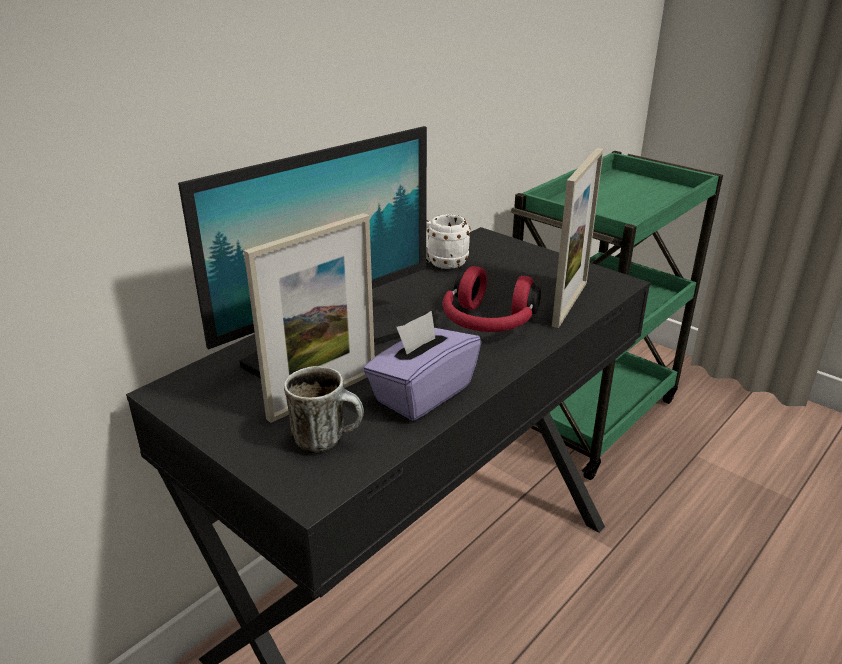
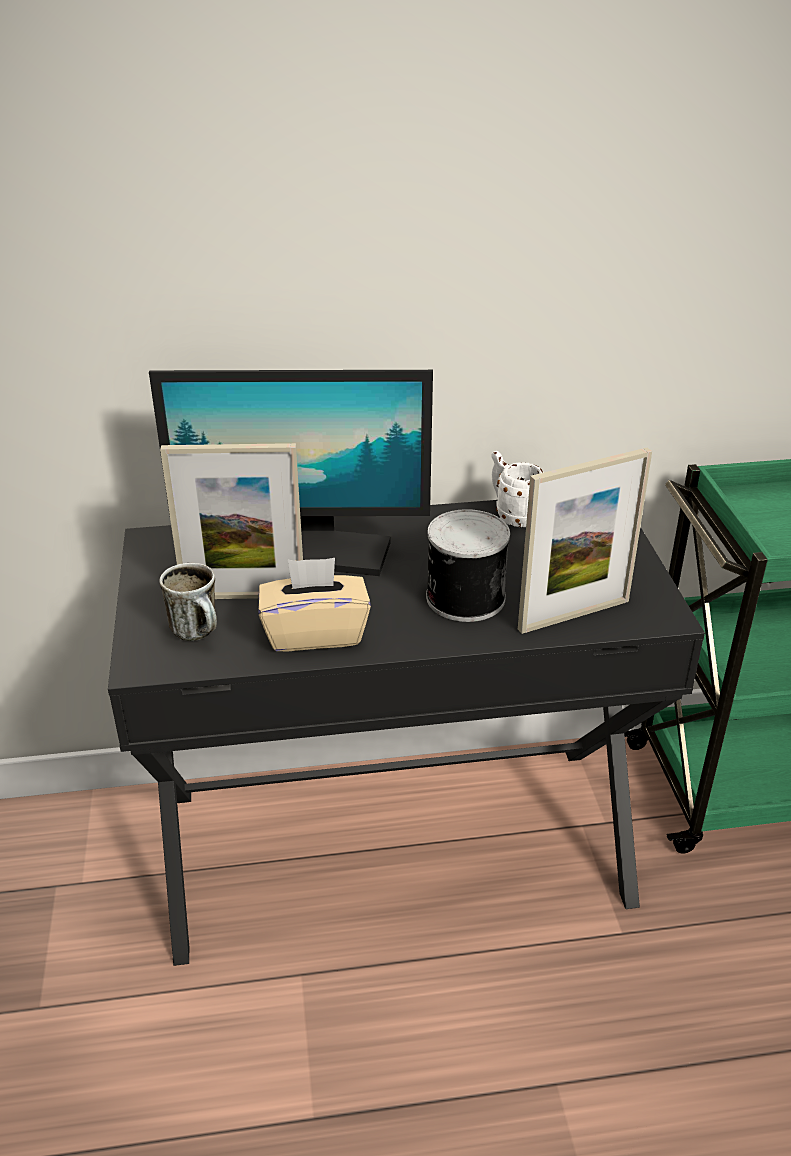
camera: 40 degrees right, 5 degrees up
purple tissue box [363,311,481,421] -> beige tissue box [258,558,371,651]
red headphones [443,266,541,332] -> can [426,509,510,622]

